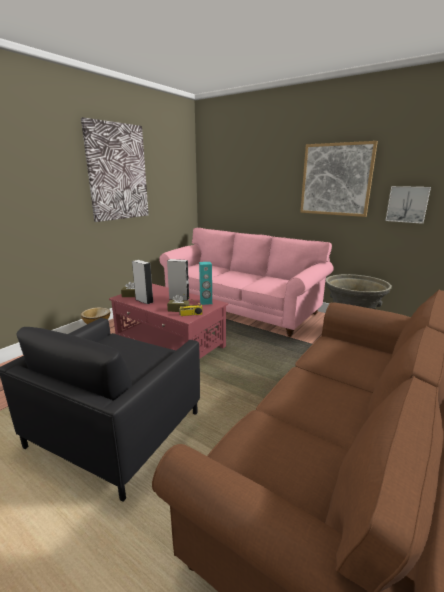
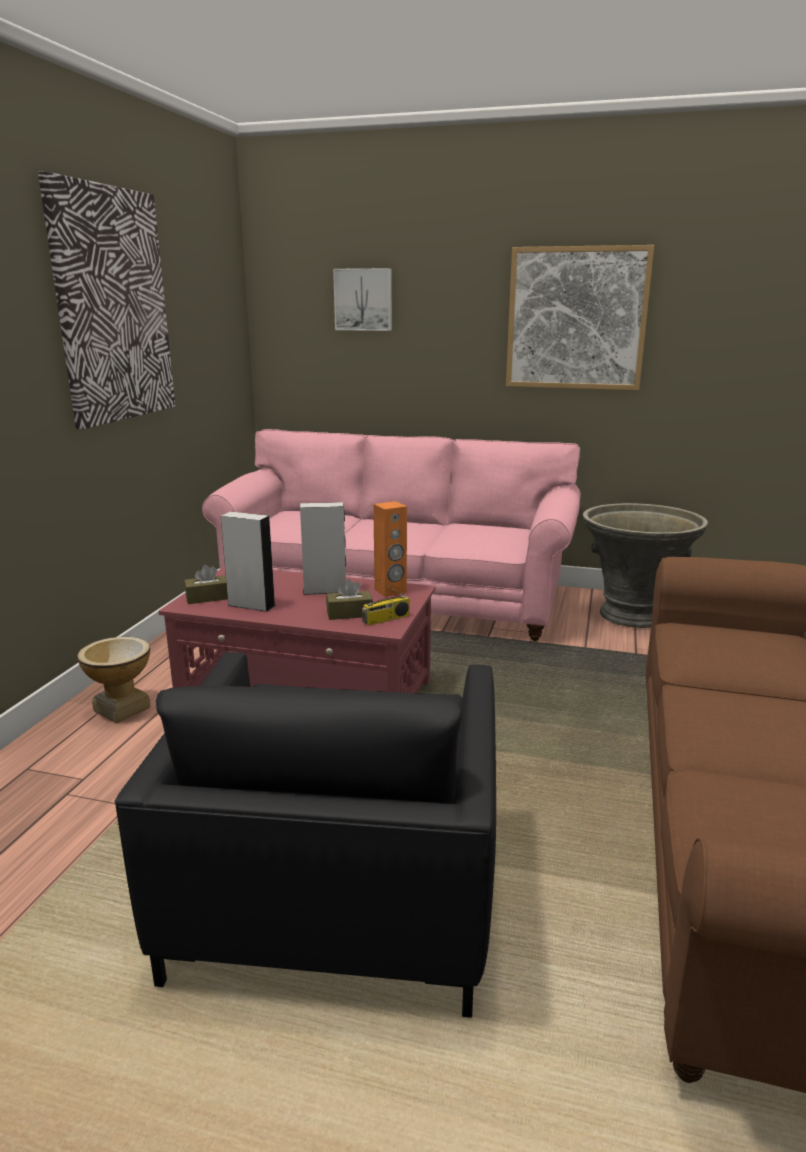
camera: 20 degrees left, 0 degrees up
turquoise speaker [199,262,212,305] -> orange speaker [373,501,407,597]
picture [385,186,431,224] -> picture moved to [333,268,392,331]

